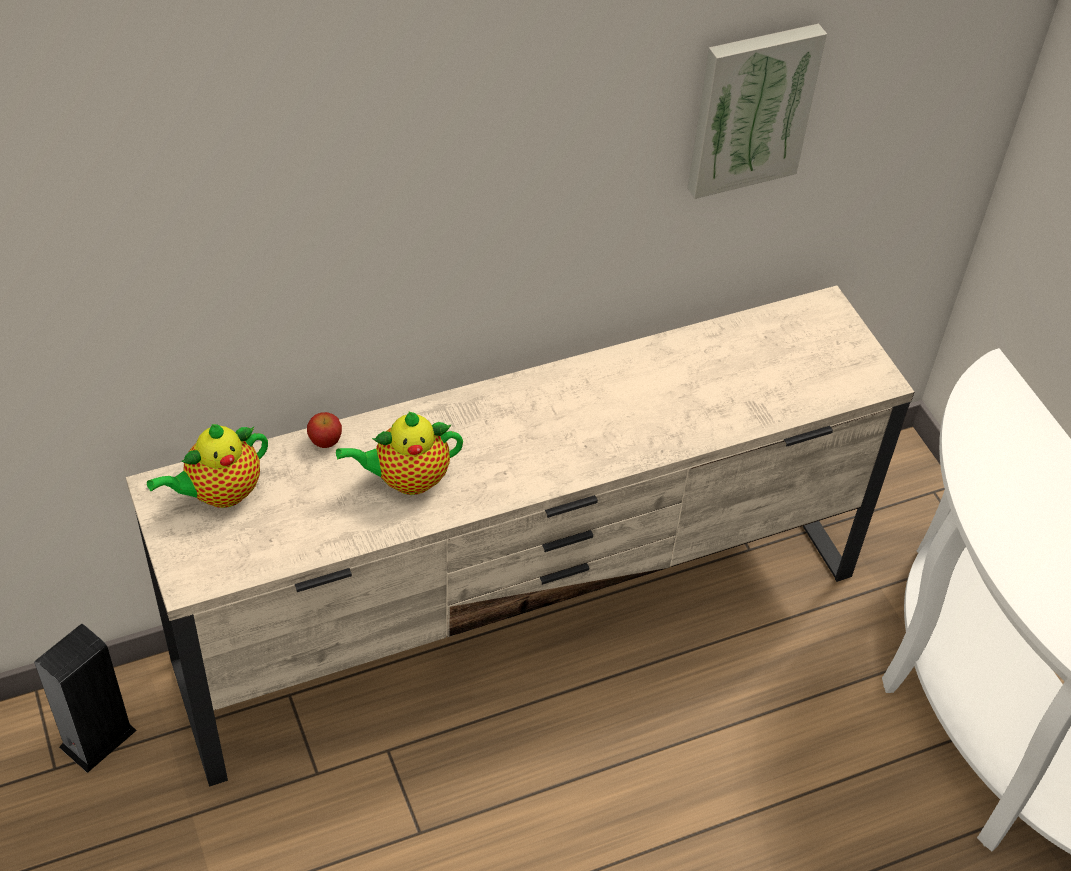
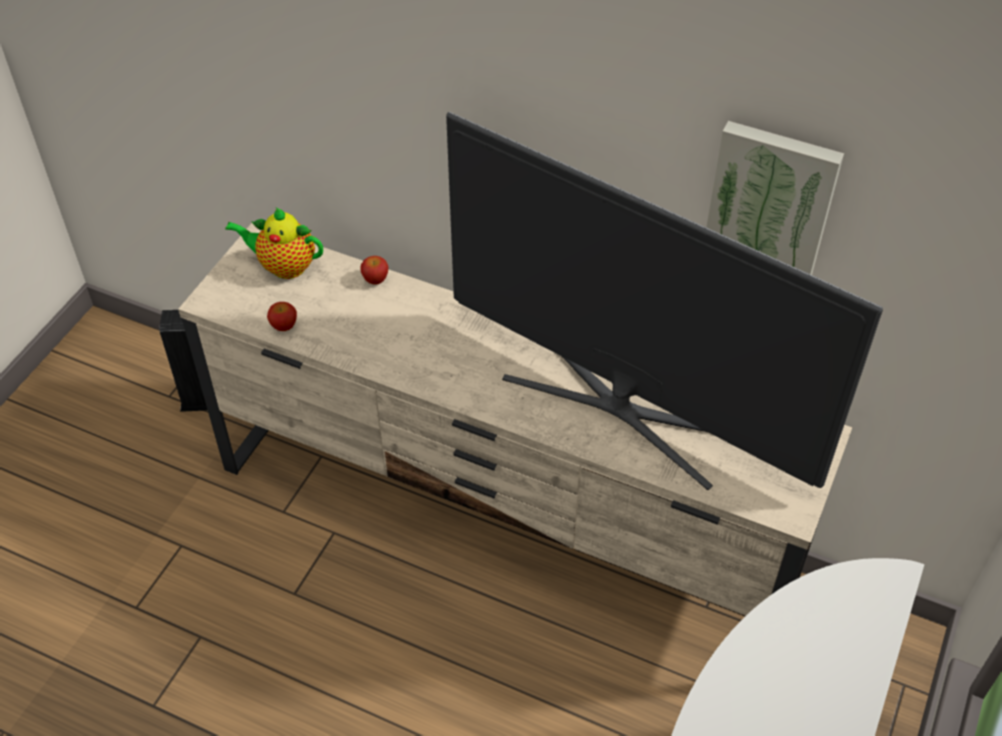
camera: 50 degrees right, 0 degrees up
teapot [336,411,463,495] -> none
none -> apple [267,302,297,331]
none -> television [446,112,883,490]

